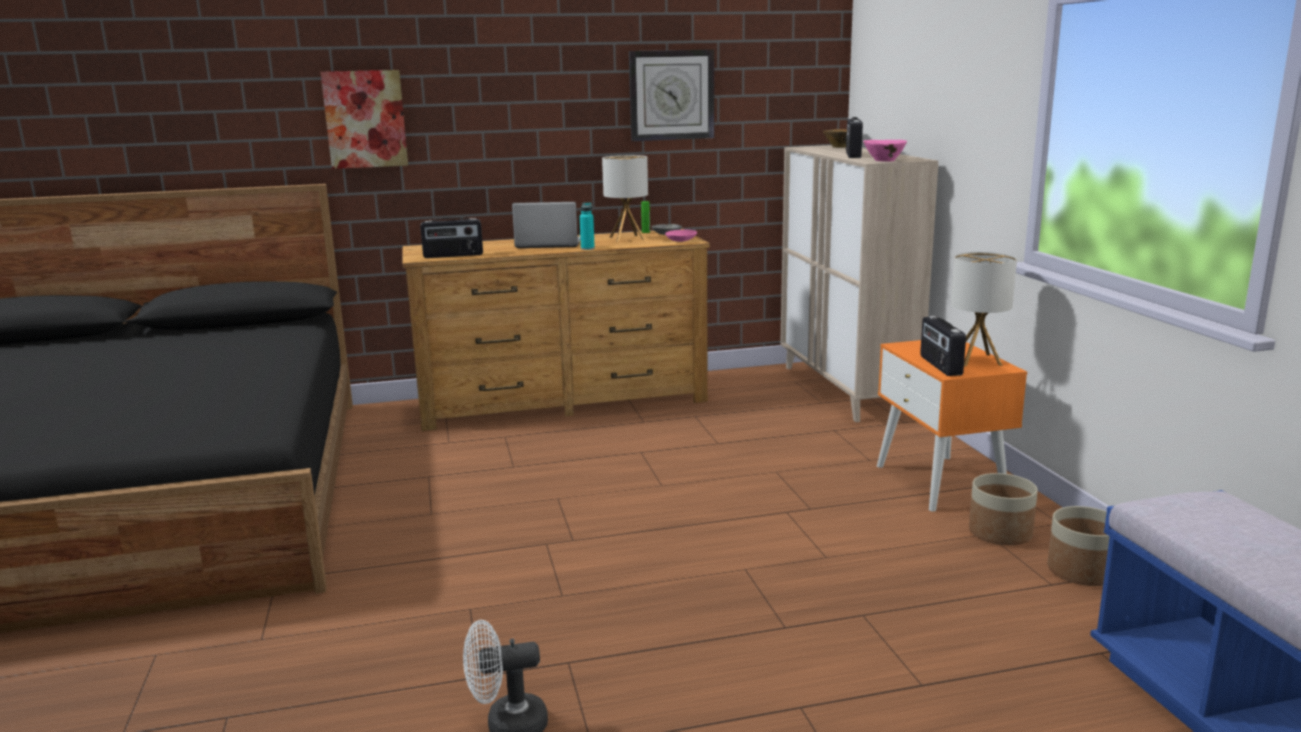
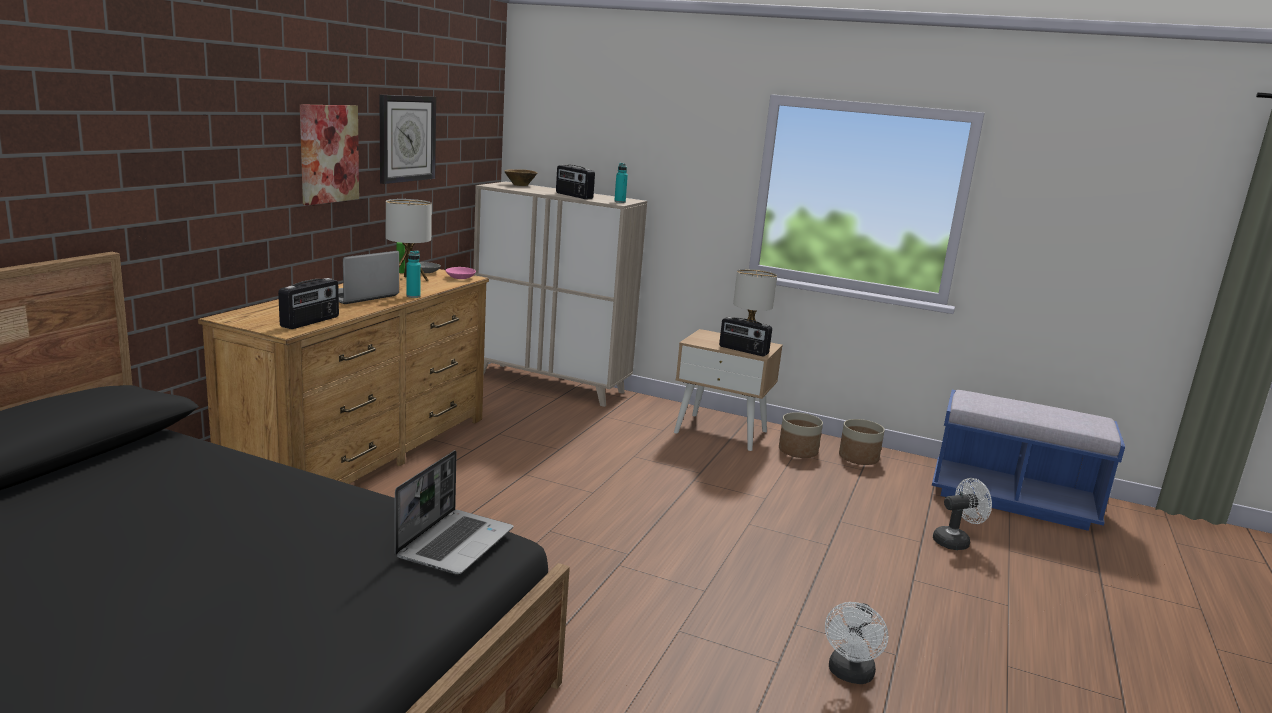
camera: 55 degrees left, 0 degrees up
picture [321,70,408,169] -> picture moved to [300,104,359,205]
pink bowl [863,140,907,162] -> turquoise bottle [614,163,628,203]
orange nightstand [877,340,1027,512] -> beige nightstand [674,329,783,451]
none -> laptop [395,450,513,574]
none -> white fan [933,478,992,550]

